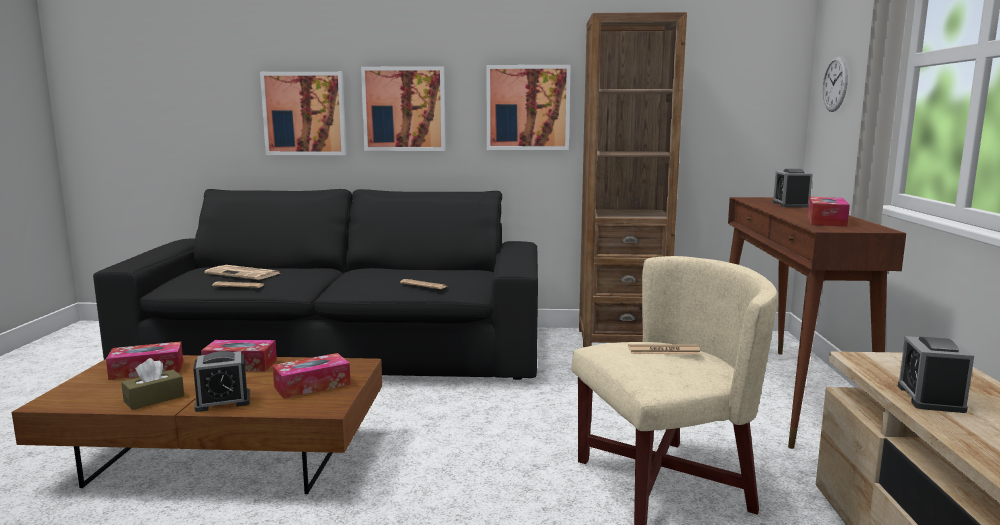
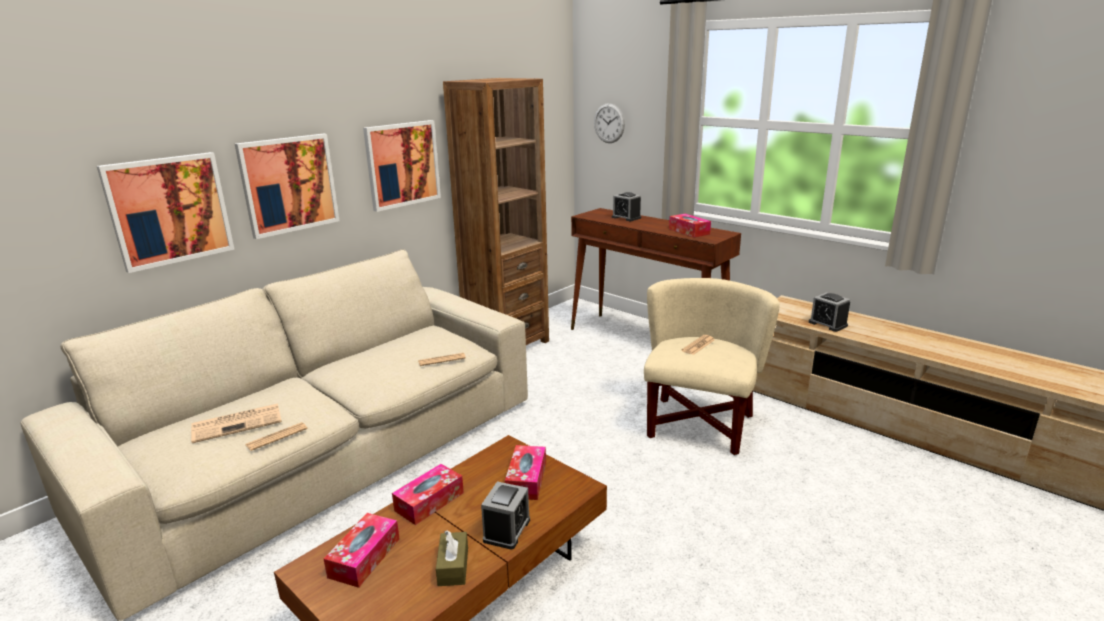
camera: 50 degrees left, 10 degrees up
black sofa [93,189,538,380] -> beige sofa [20,249,528,621]

